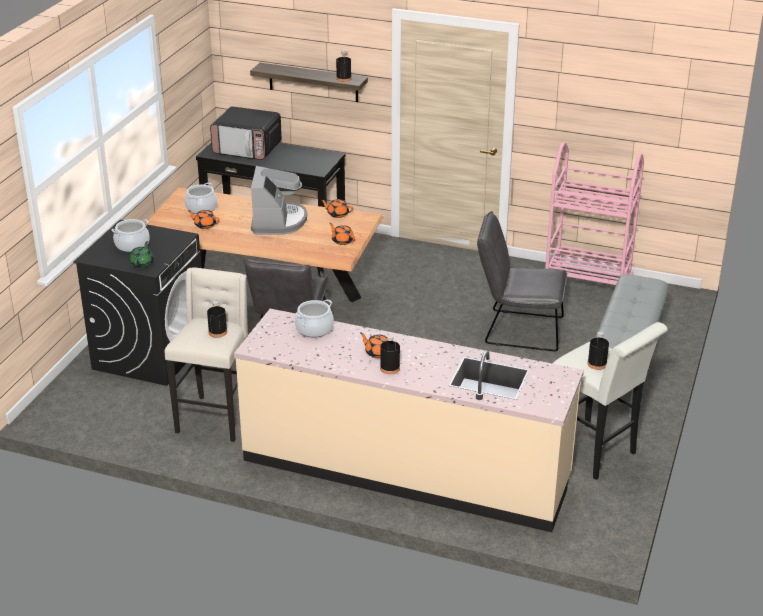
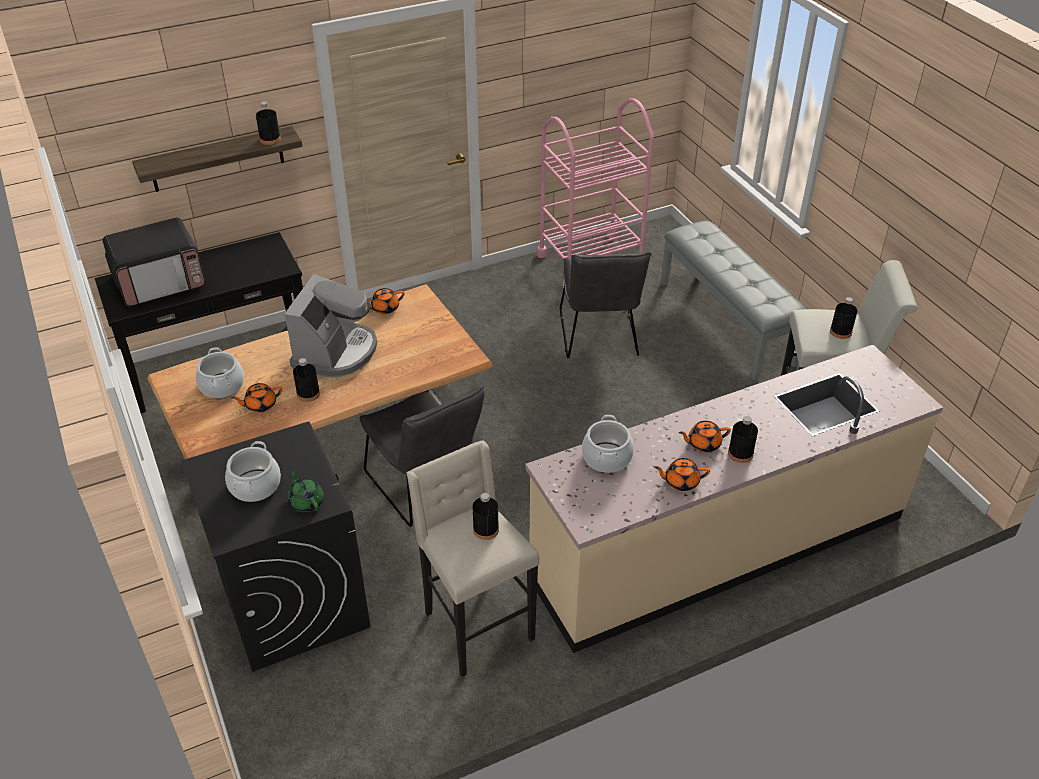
camera: 45 degrees left, 10 degrees up
coffee machine [251,166,307,235] -> coffee machine turned 60 degrees clockwise [284,274,377,378]
orange teapot [330,223,355,245] -> orange teapot moved to [654,458,710,491]
grey chair [477,211,567,351] -> grey chair turned 60 degrees counterclockwise [560,252,651,358]
none -> black bottle [293,358,320,402]

